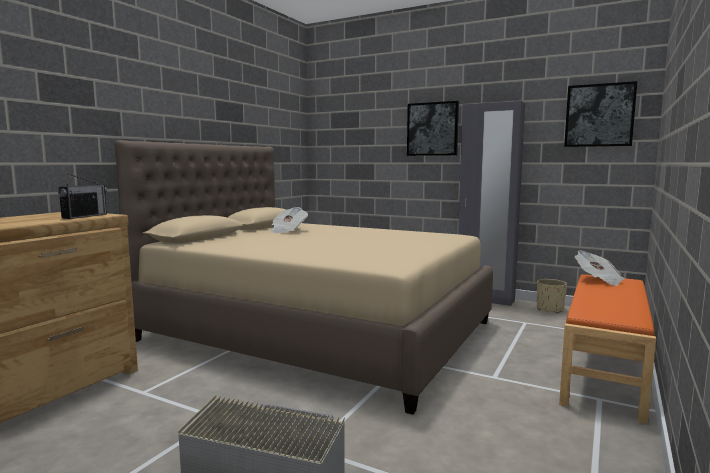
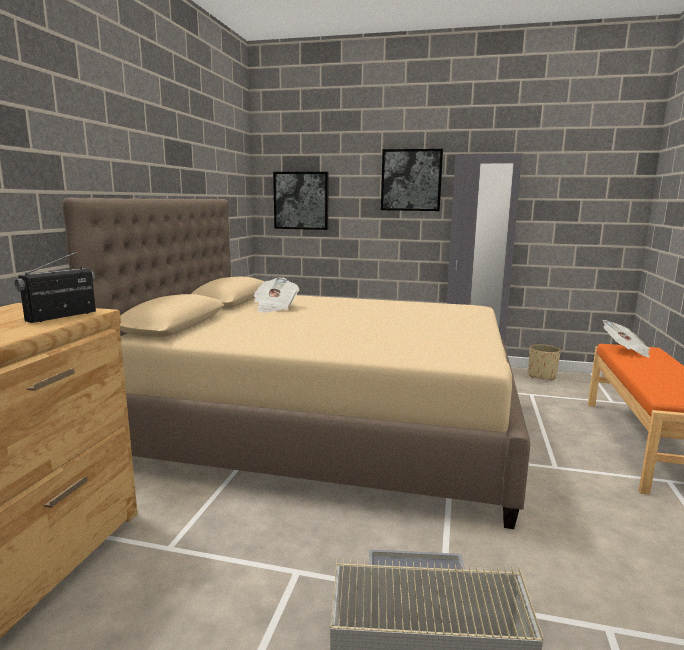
camera: 15 degrees left, 5 degrees up
radio [58,173,107,219] -> radio turned 150 degrees counterclockwise [14,251,96,323]
picture [564,81,637,147] -> picture moved to [273,172,329,230]

